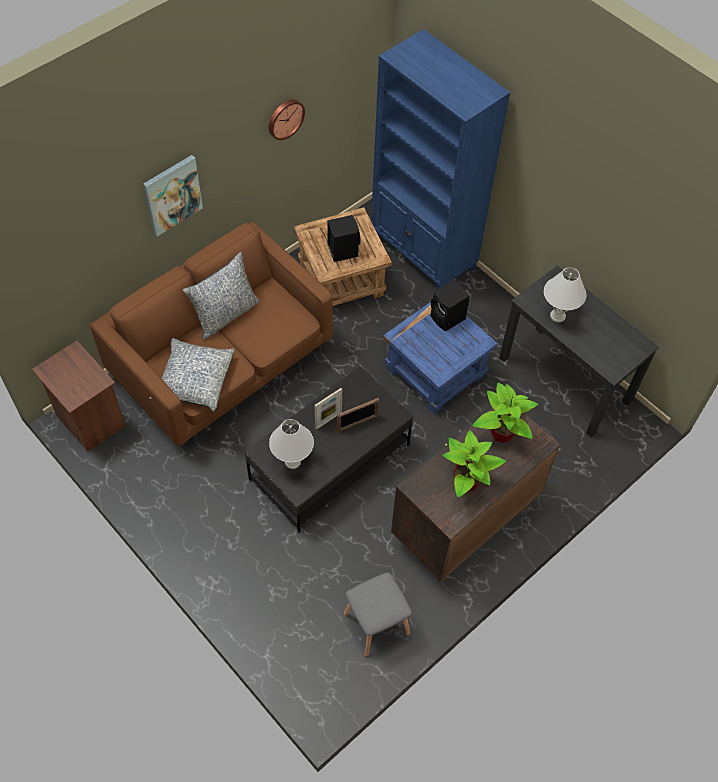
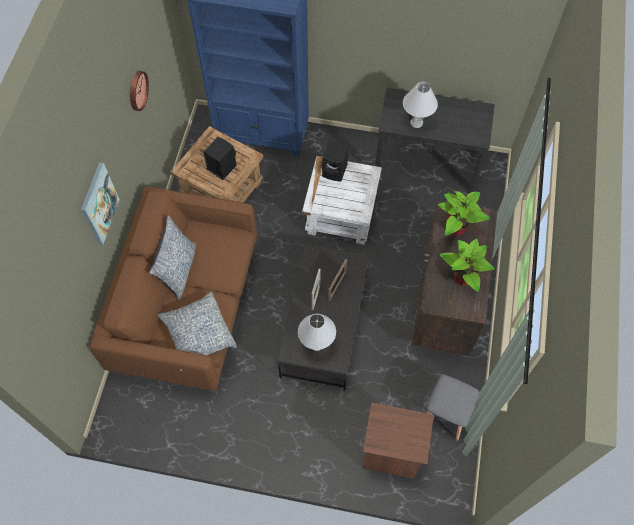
camera: 35 degrees left, 5 degrees up
brown nightstand [32,341,126,452] -> brown nightstand moved to [363,403,434,478]
blue side table [383,302,498,414] -> white side table [302,156,382,245]

